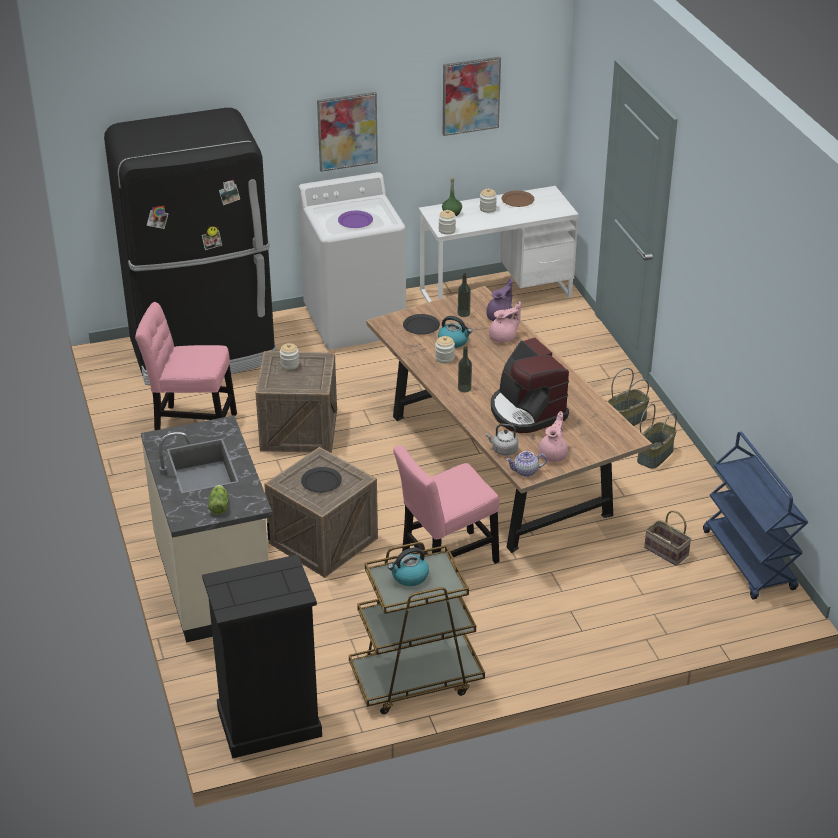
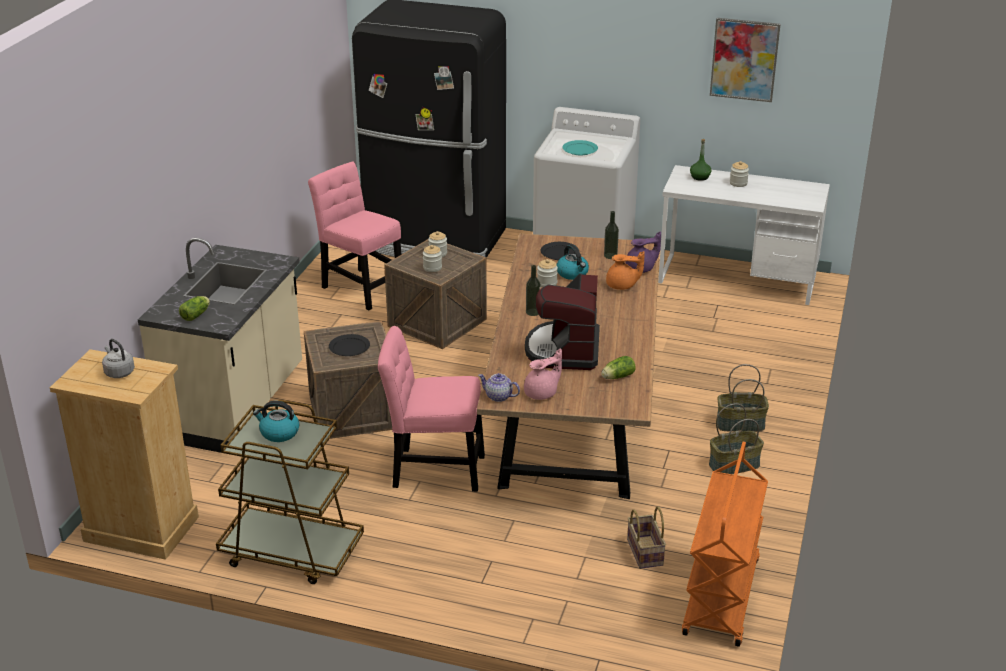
camera: 35 degrees right, 5 degrees down
black dresser [202,554,322,758] -> beige dresser [50,349,199,560]
picture [317,92,378,172] -> none
purple plate [338,211,373,228] -> turquoise plate [562,140,598,155]
jar [439,210,456,235] -> jar moved to [423,245,442,272]
grey kettle [486,424,518,456] -> grey kettle moved to [102,339,135,378]
pink teapot [489,301,521,343] -> orange teapot [606,251,645,290]
brown plate [501,190,534,207] -> none
blue cart [703,432,808,599] -> orange cart [682,442,768,647]
none -> lettuce [601,356,636,379]

